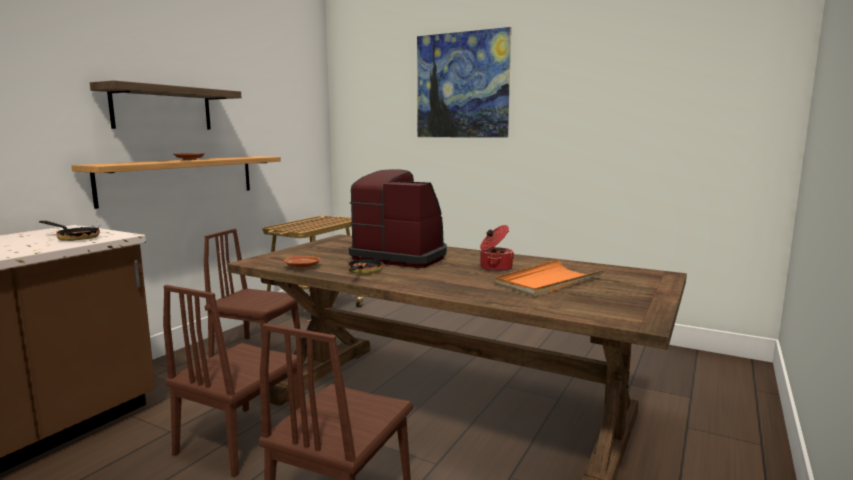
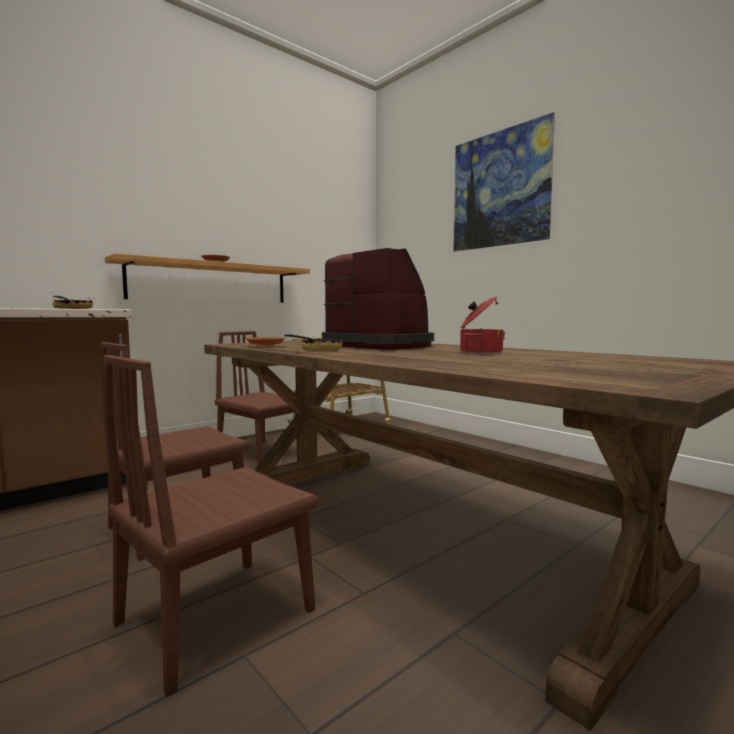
camera: 20 degrees right, 5 degrees down
shelf [90,80,242,130] -> none
orange tray [495,260,605,297] -> none

